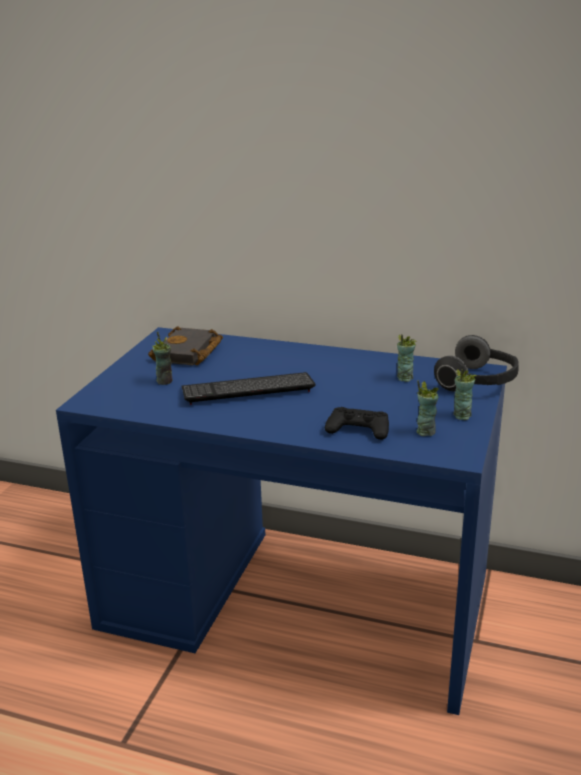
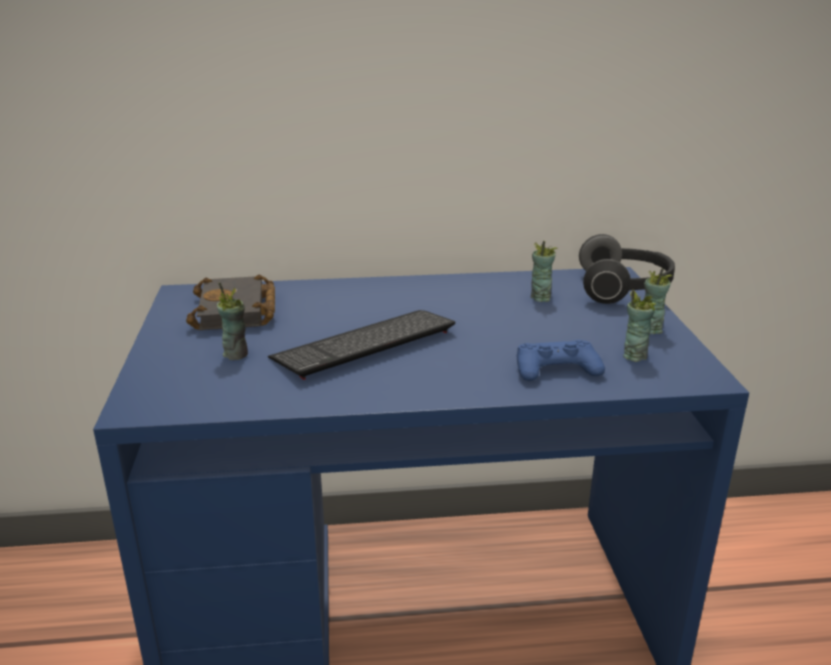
camera: 25 degrees left, 0 degrees up
black game controller [325,407,389,440] -> blue game controller [517,340,605,381]

